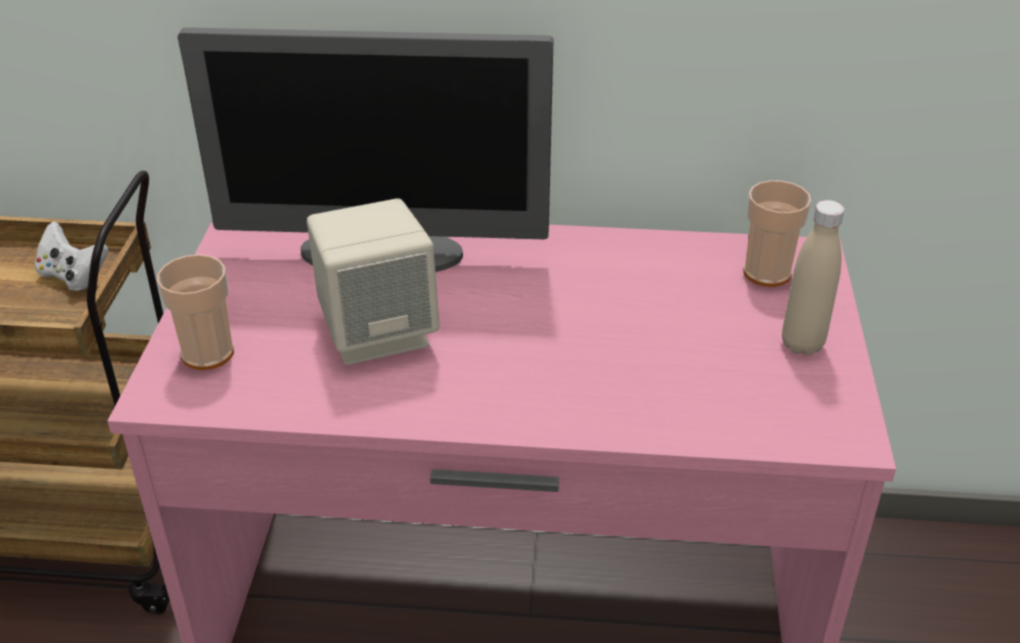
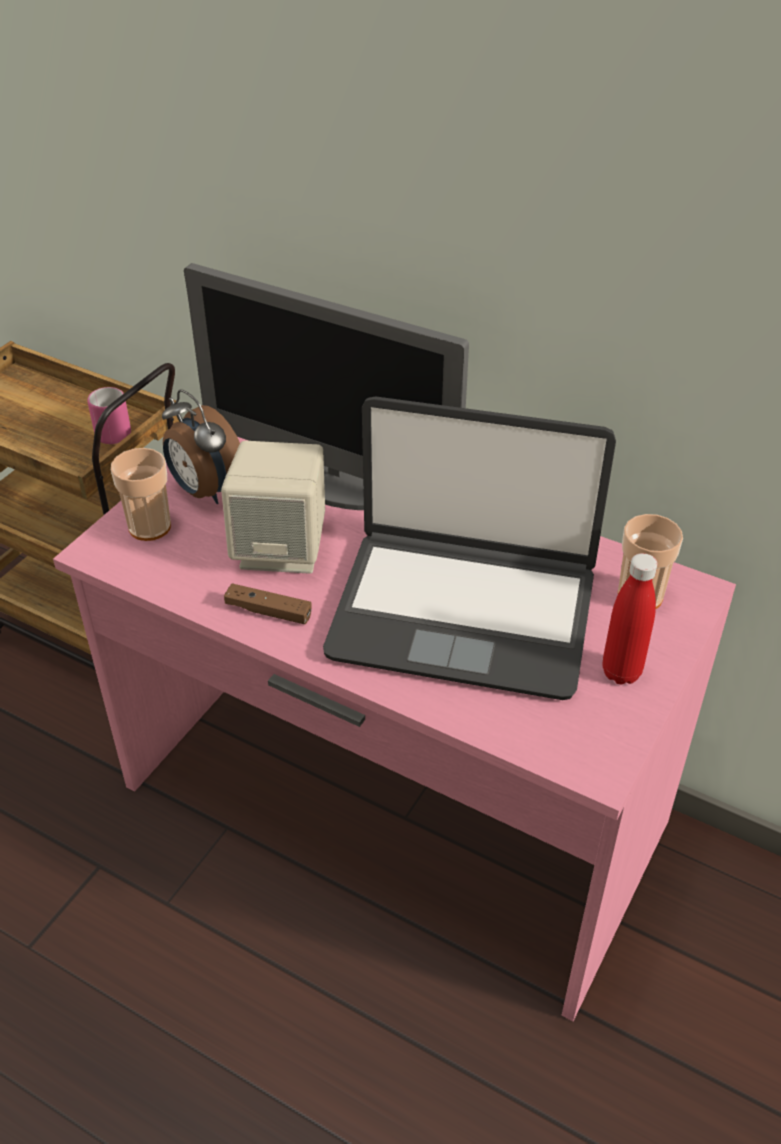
camera: 25 degrees right, 5 degrees up
white game controller [35,222,109,291] -> pink mug [87,387,131,444]
beige bottle [782,200,844,355] -> red bottle [602,553,658,685]
none -> alarm clock [162,389,240,504]
none -> brown game controller [224,583,312,624]
none -> laptop [323,396,616,700]

